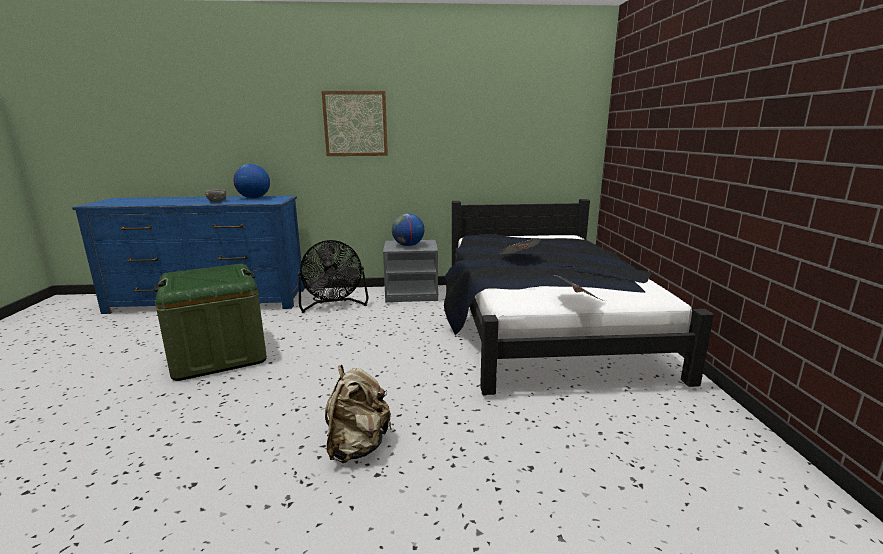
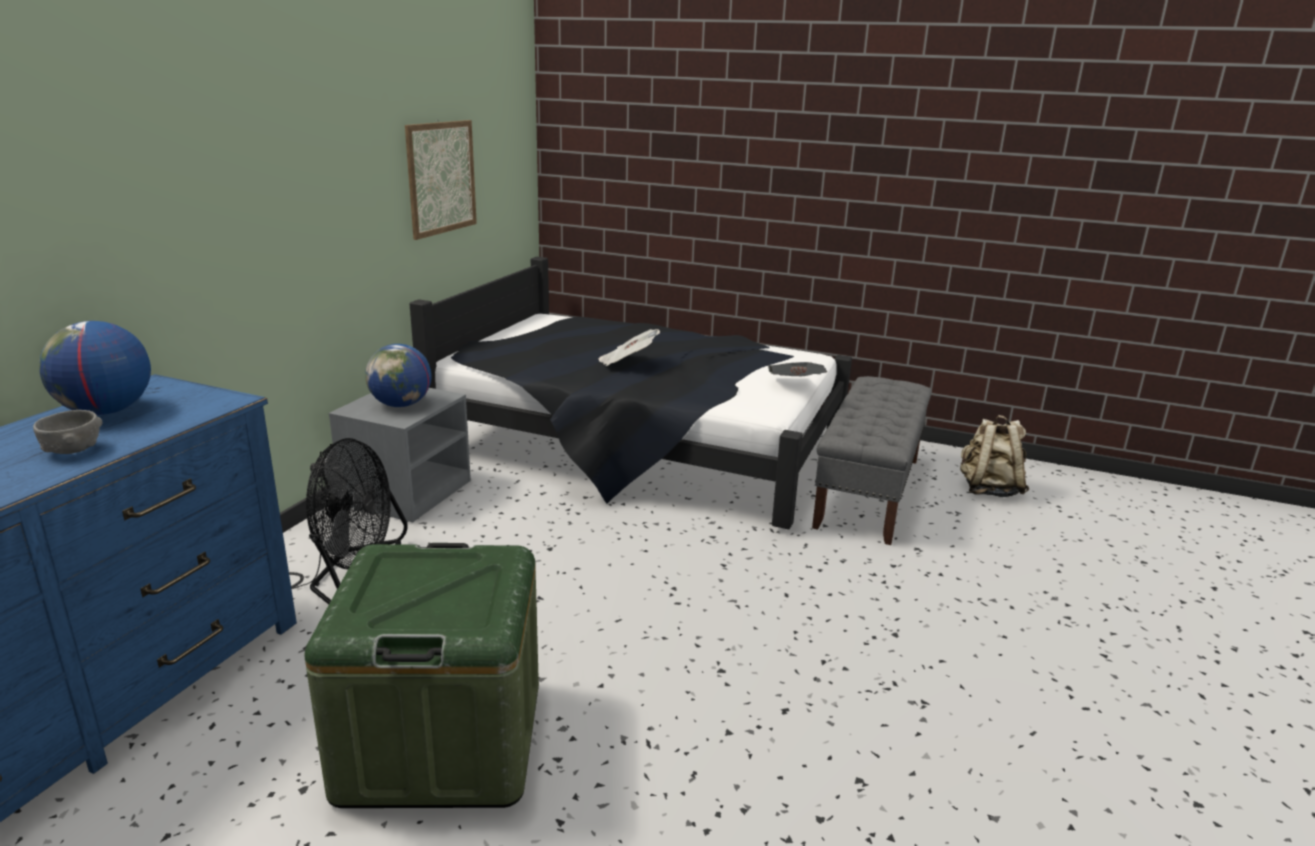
camera: 65 degrees left, 5 degrees up
picture [321,89,388,156] -> picture moved to [405,119,477,240]
beige backpack [325,365,392,463] -> beige backpack moved to [960,415,1029,497]
none -> grey bench [812,376,932,545]

